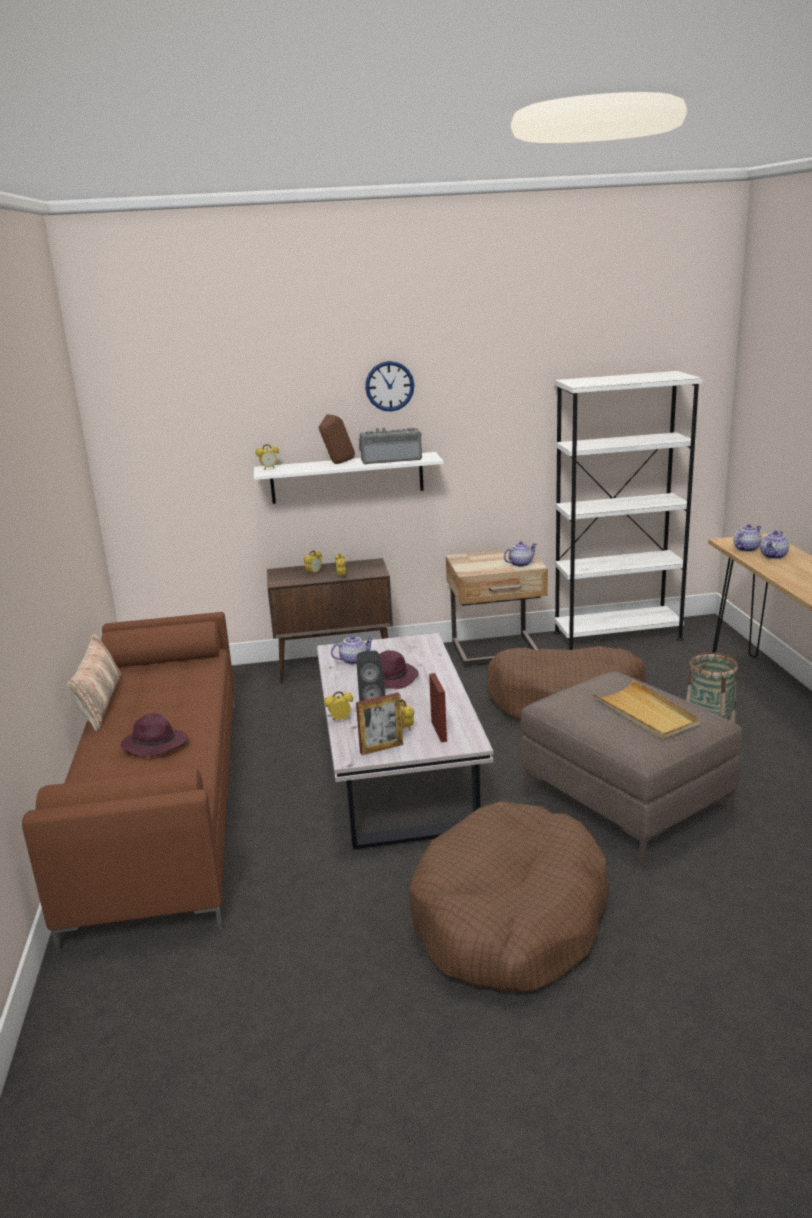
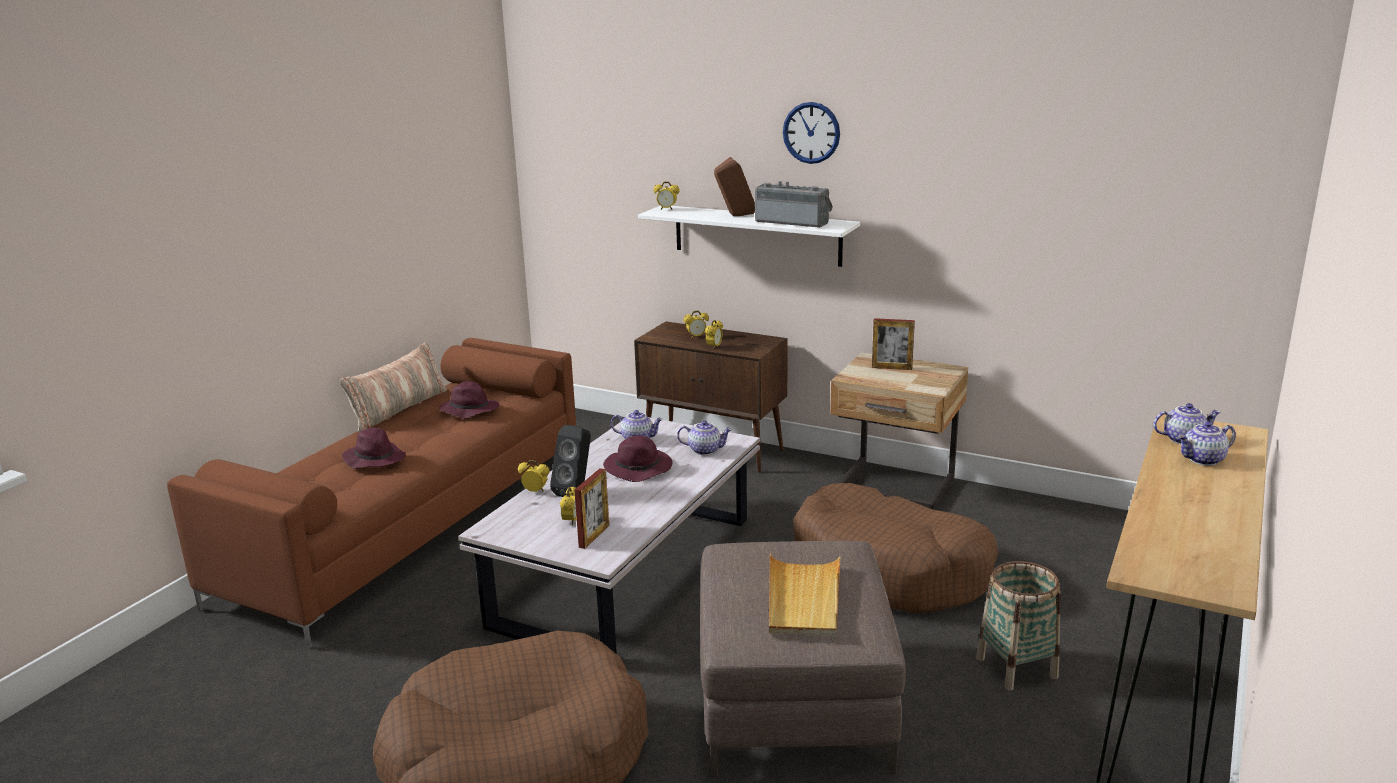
camera: 35 degrees right, 0 degrees up
picture frame [356,693,403,755] -> picture frame moved to [872,318,915,370]
teapot [504,541,537,567] -> teapot moved to [677,420,732,455]
white bookcase [554,371,703,650] -> none
none -> purple hat [439,381,500,419]

